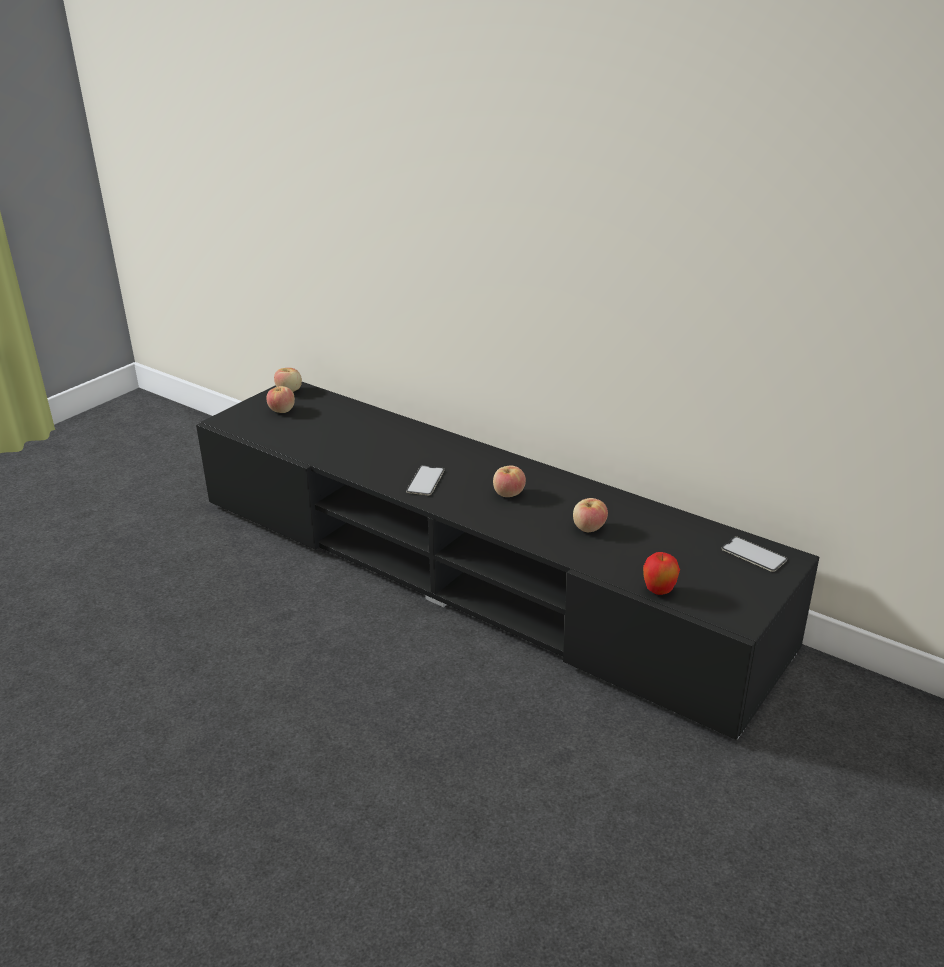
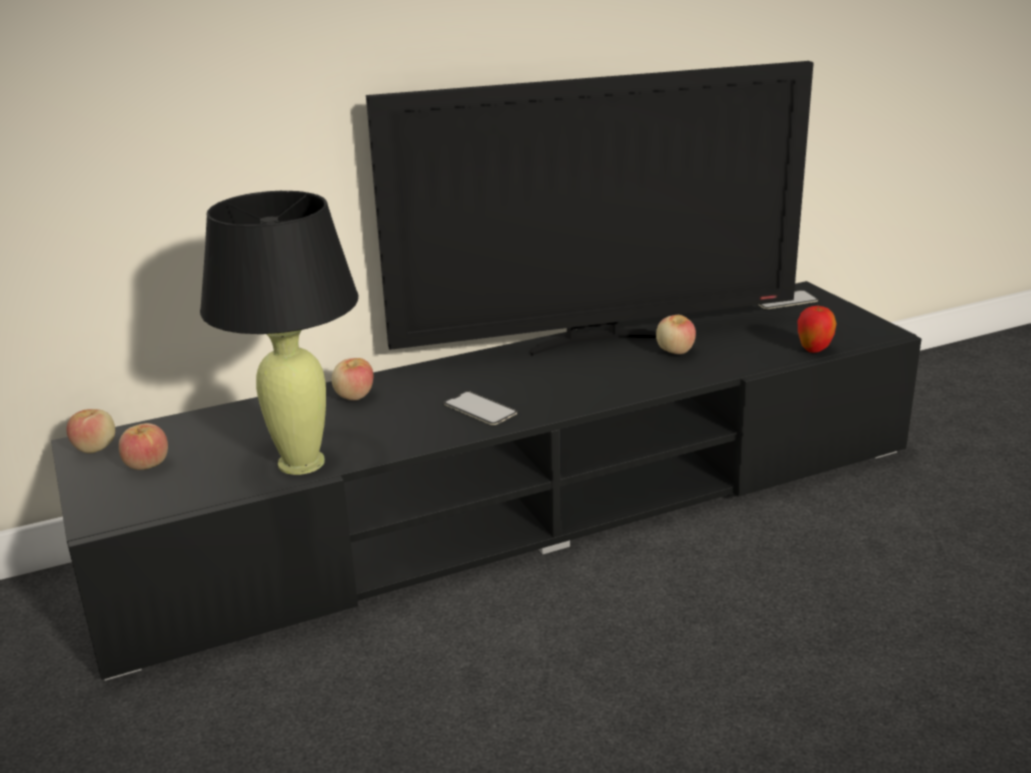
camera: 60 degrees left, 5 degrees down
apple [493,466,526,497] -> apple moved to [332,358,373,400]
none -> black table lamp [200,191,358,475]
none -> television [366,61,814,356]

